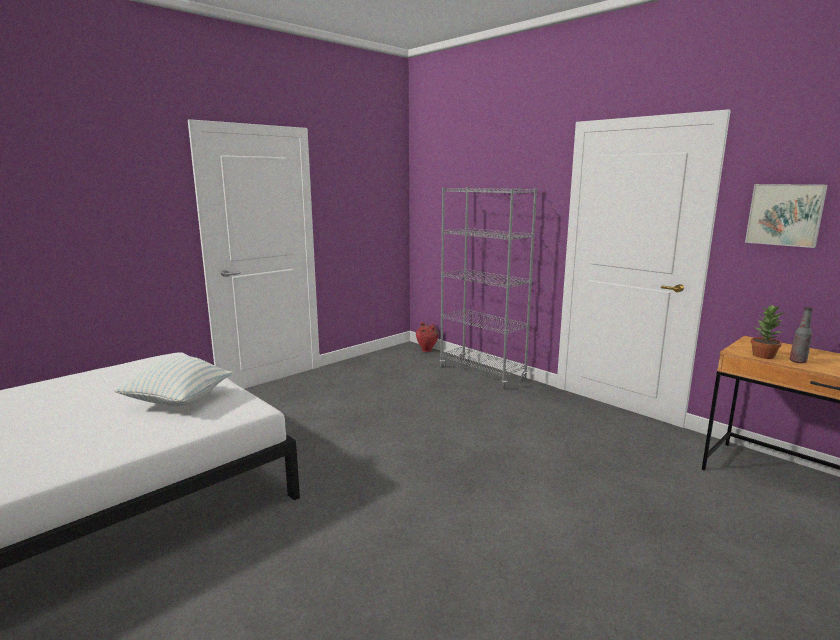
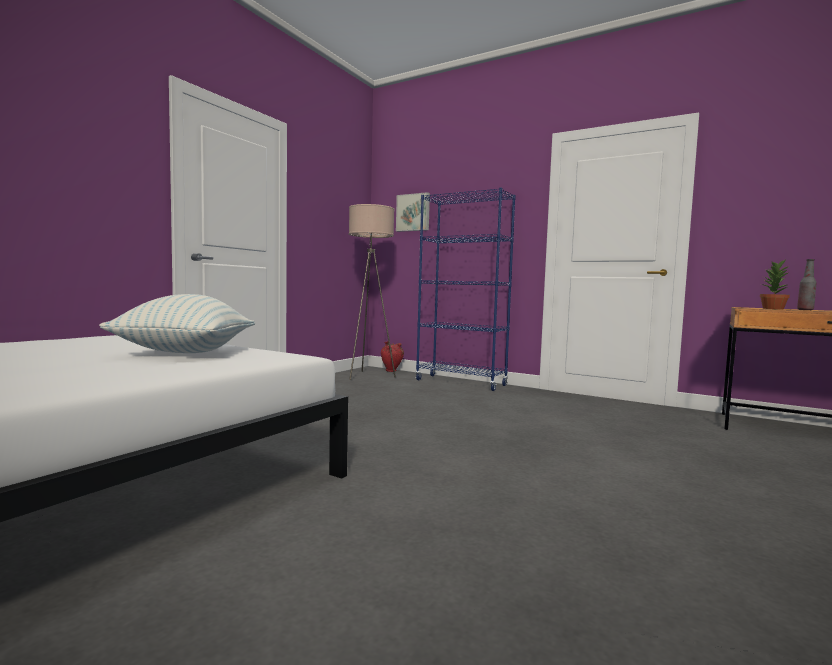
camera: 15 degrees left, 10 degrees down
grey bookcase [439,187,537,389] -> blue bookcase [415,188,516,391]
picture [745,184,828,248] -> picture moved to [396,192,430,232]
none -> beige floor lamp [349,204,396,380]

